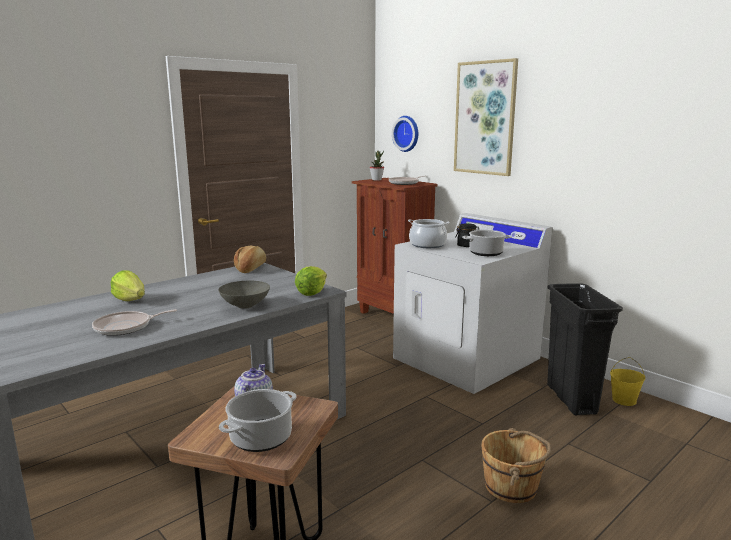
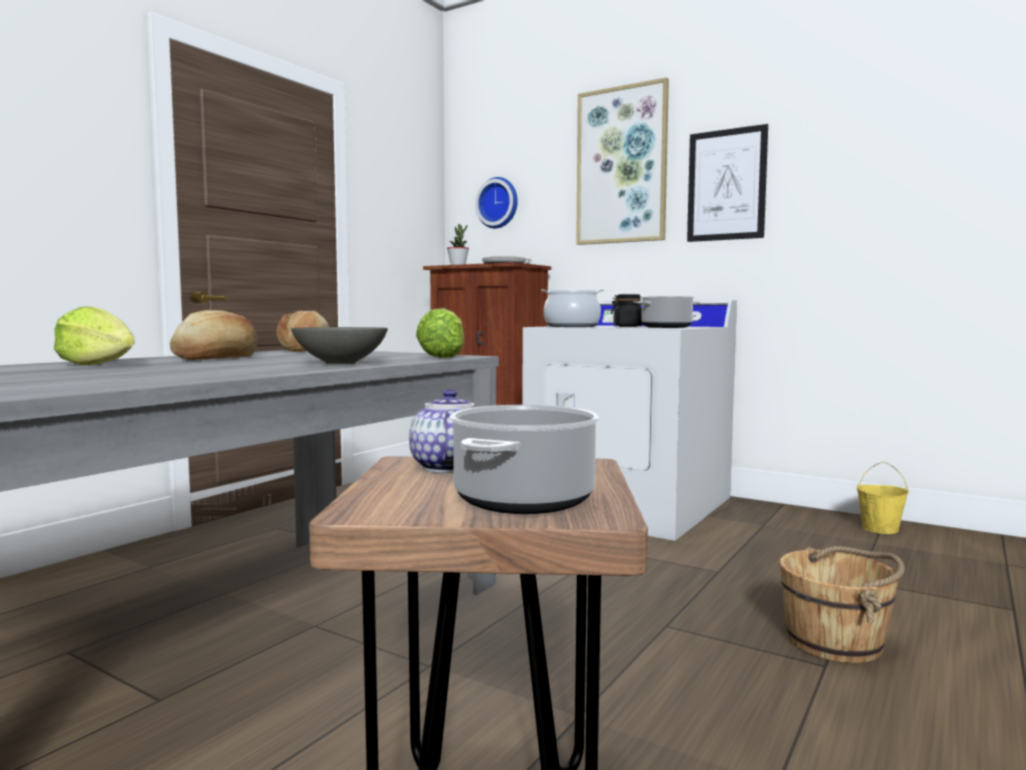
camera: 15 degrees left, 10 degrees down
frying pan [92,309,177,336] -> none
black trash can [547,283,623,415] -> none
none -> bread [170,310,257,360]
none -> picture [687,124,768,242]

